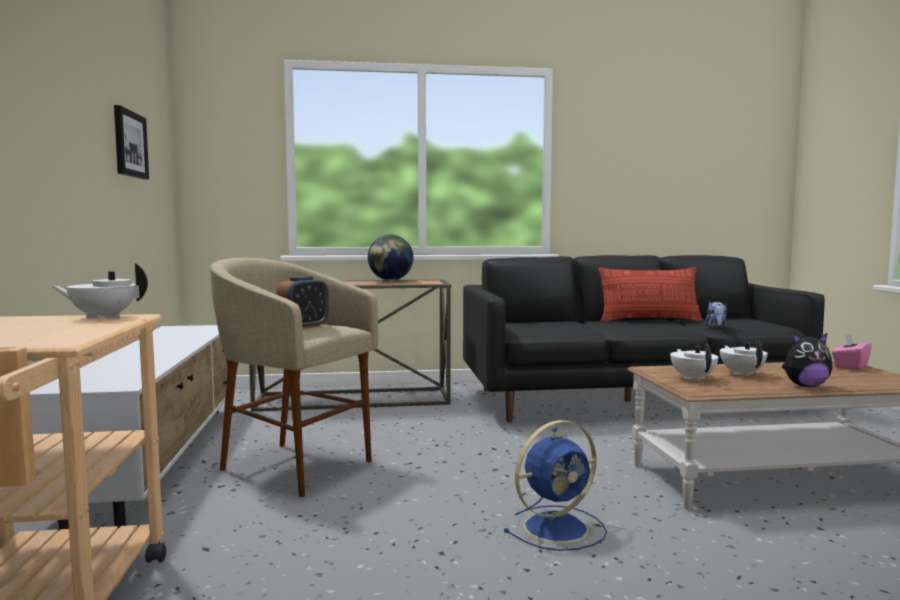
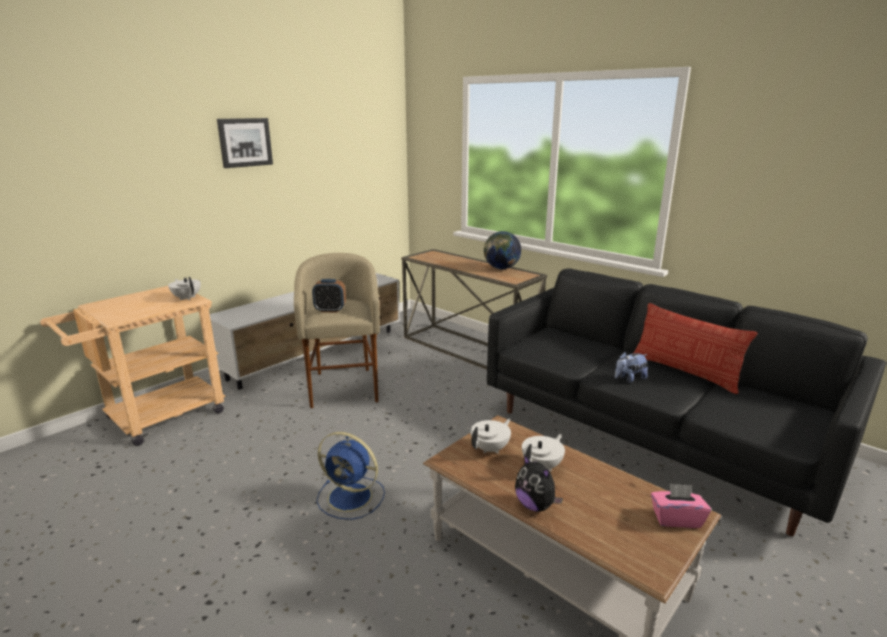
camera: 50 degrees right, 15 degrees up
picture [114,105,149,180] -> picture moved to [217,118,273,168]
plush toy [705,302,727,329] -> plush toy moved to [615,352,648,383]

